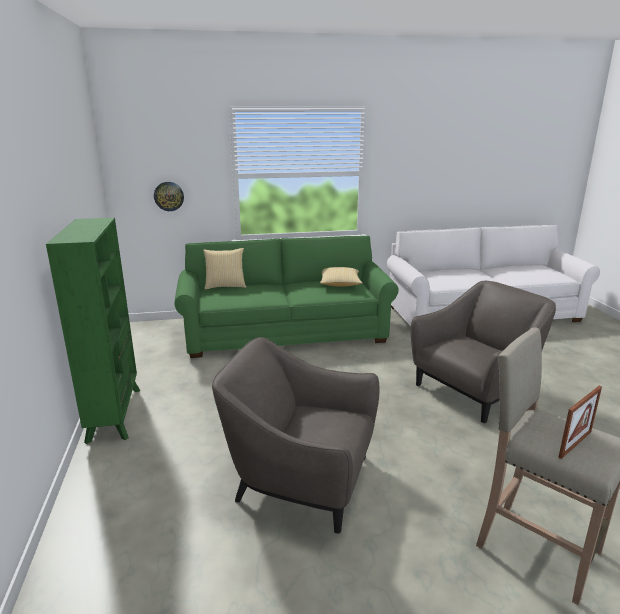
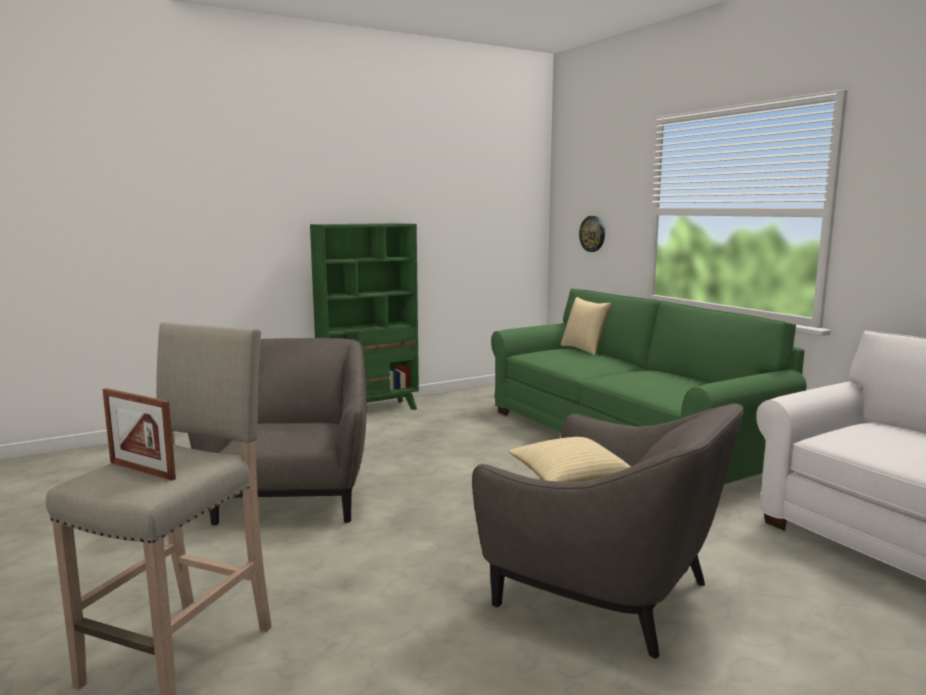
camera: 70 degrees right, 10 degrees down
pillow [320,267,362,287] -> pillow moved to [509,437,631,482]

